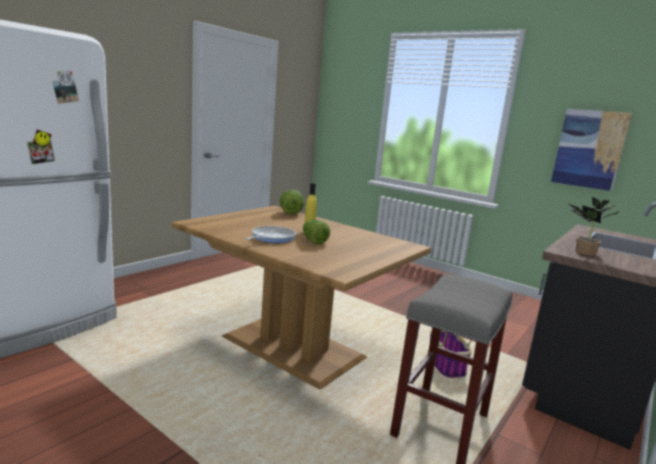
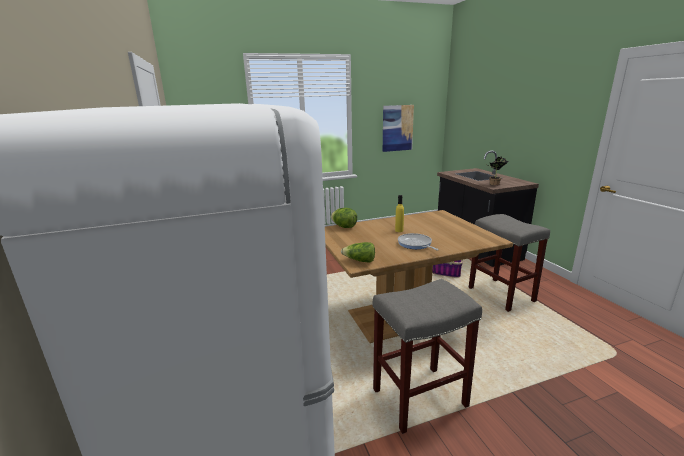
camera: 55 degrees left, 5 degrees up
lettuce [303,219,330,244] -> lettuce moved to [341,242,375,263]
none -> grey stool [373,279,482,434]

